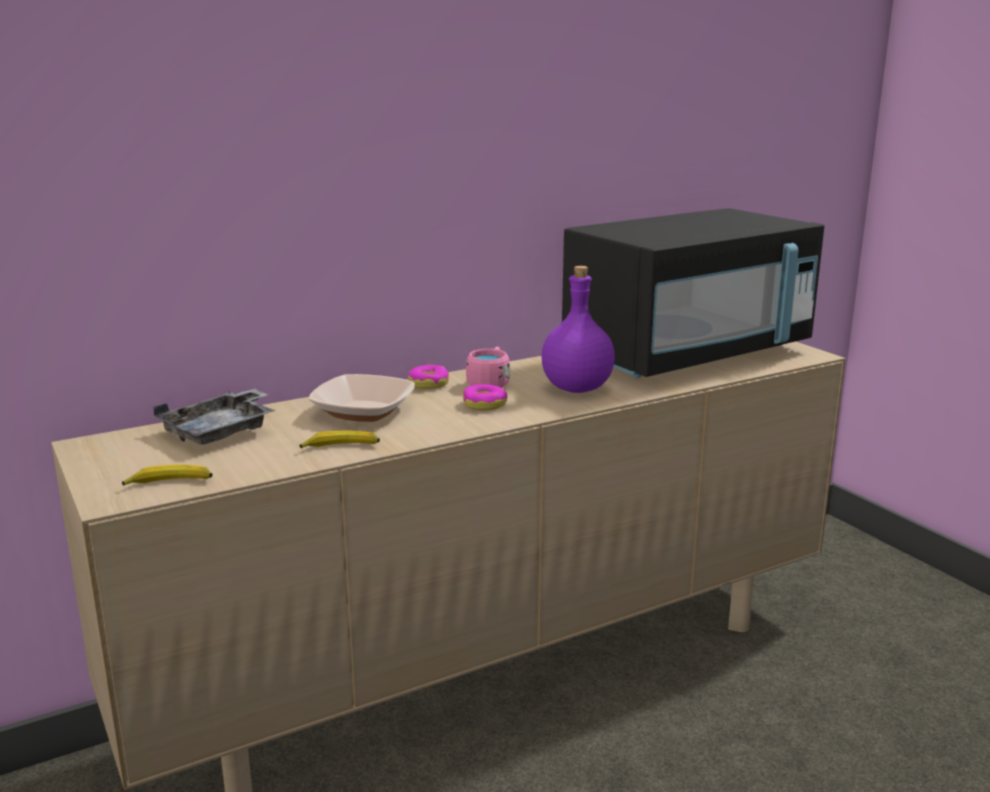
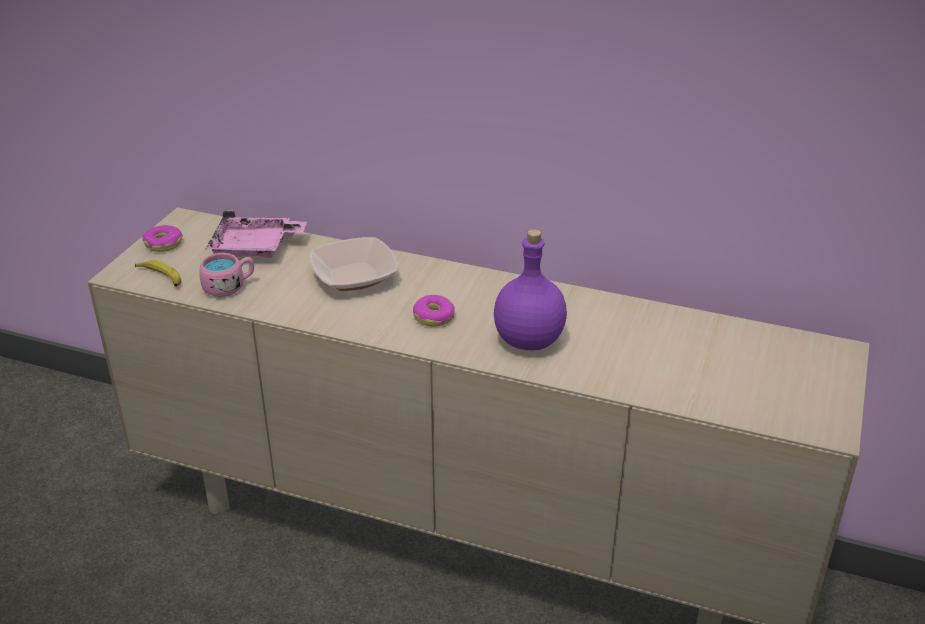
camera: 50 degrees right, 15 degrees up
grey tray [153,389,276,445] -> pink tray [205,211,307,258]
banana [300,431,380,448] -> none
donut [408,365,449,389] -> donut moved to [142,225,183,252]
pink mug [466,347,510,388] -> pink mug moved to [199,253,254,297]
black microwave [562,208,824,378] -> none

